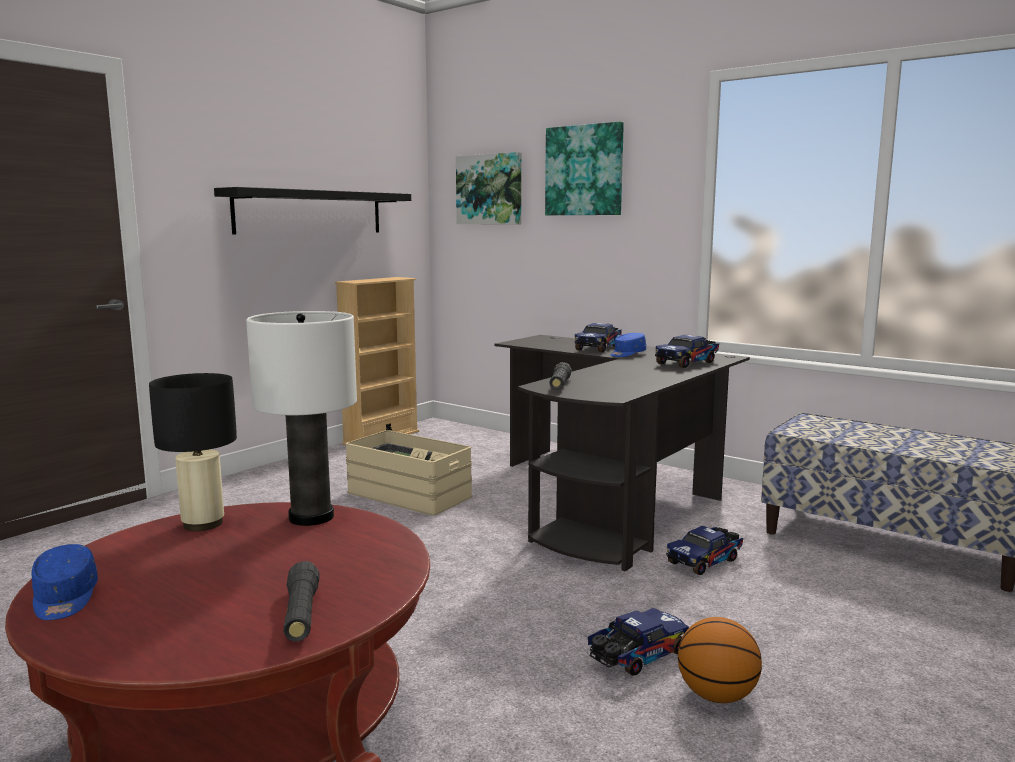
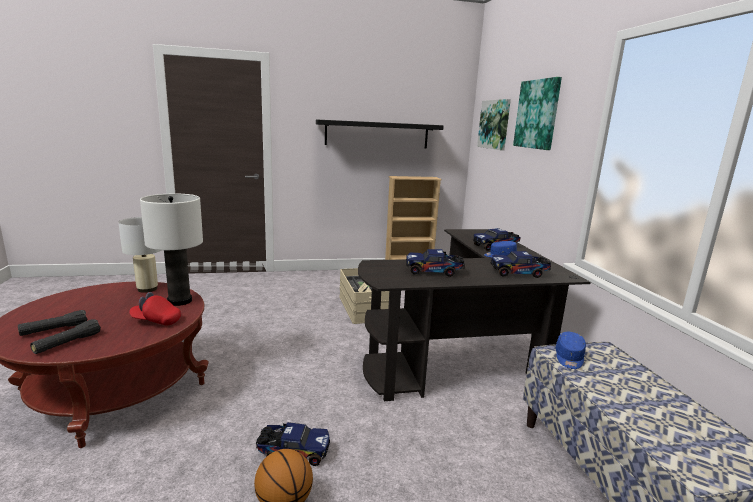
camera: 40 degrees right, 5 degrees up
blue cap [32,544,98,620] -> blue cap moved to [556,332,586,369]
black table lamp [149,373,237,531] -> white table lamp [119,217,162,293]
black flashlight [549,362,572,390] -> black flashlight moved to [18,310,87,336]
toy truck [666,526,743,575] -> toy truck moved to [406,249,465,277]
none -> red cap [129,292,181,326]

